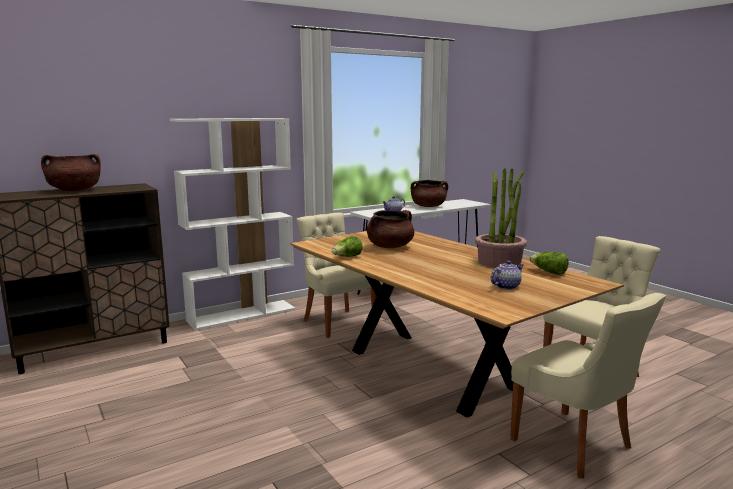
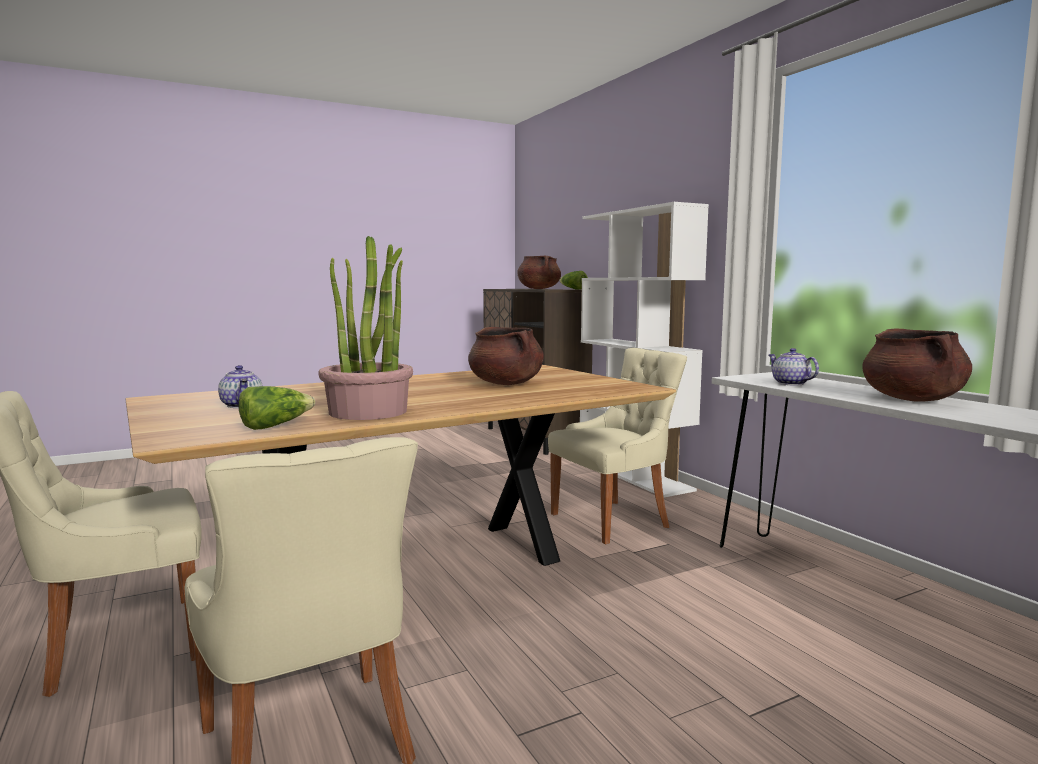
camera: 95 degrees right, 5 degrees down
lettuce [332,236,363,257] -> lettuce moved to [559,271,588,290]

